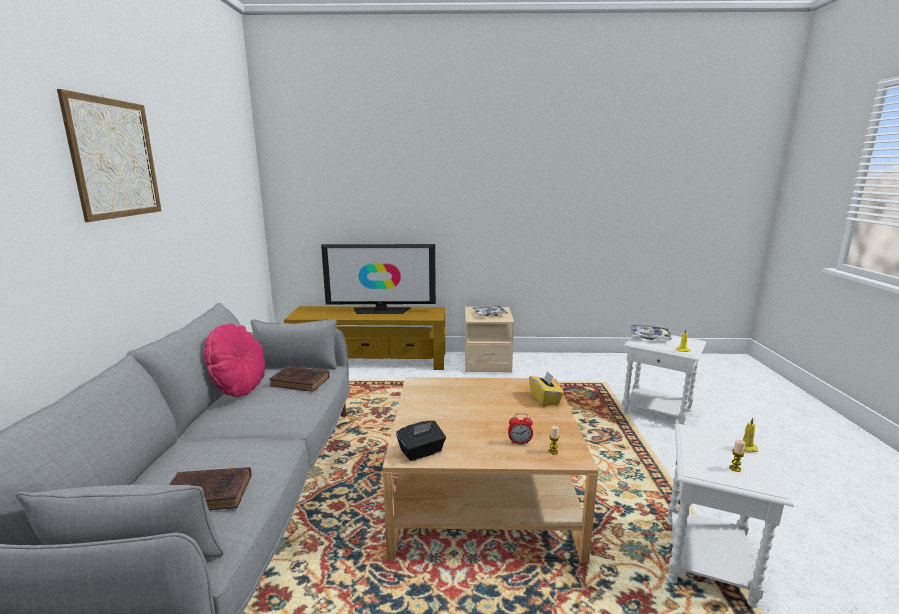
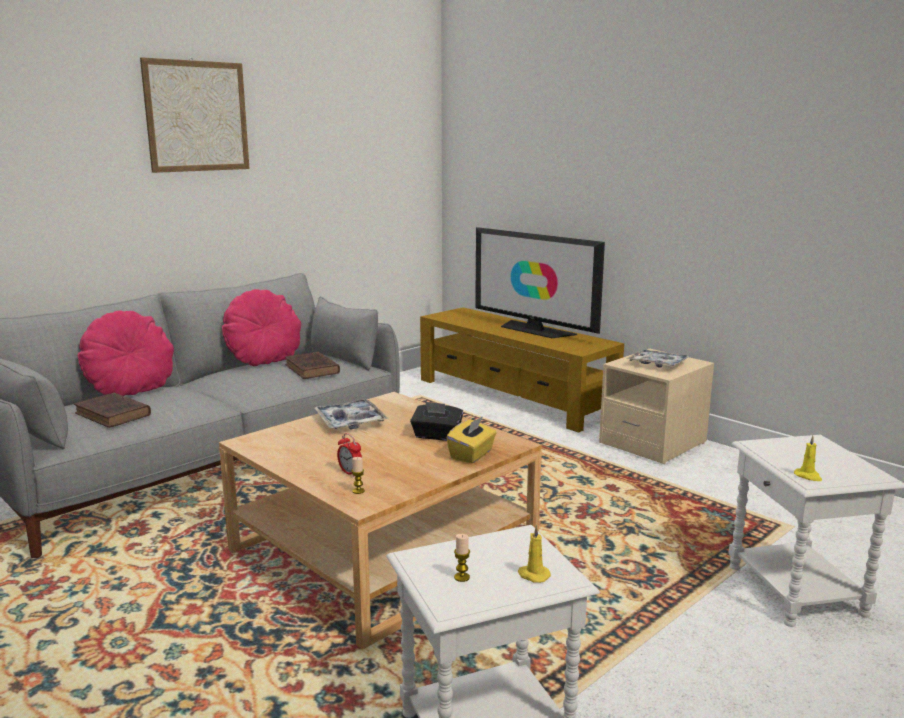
camera: 45 degrees right, 0 degrees up
black tissue box [396,421,446,461] -> black tissue box moved to [410,401,463,441]
tray [631,325,672,340] -> tray moved to [315,399,388,429]
none -> pink pillow [78,310,174,396]

